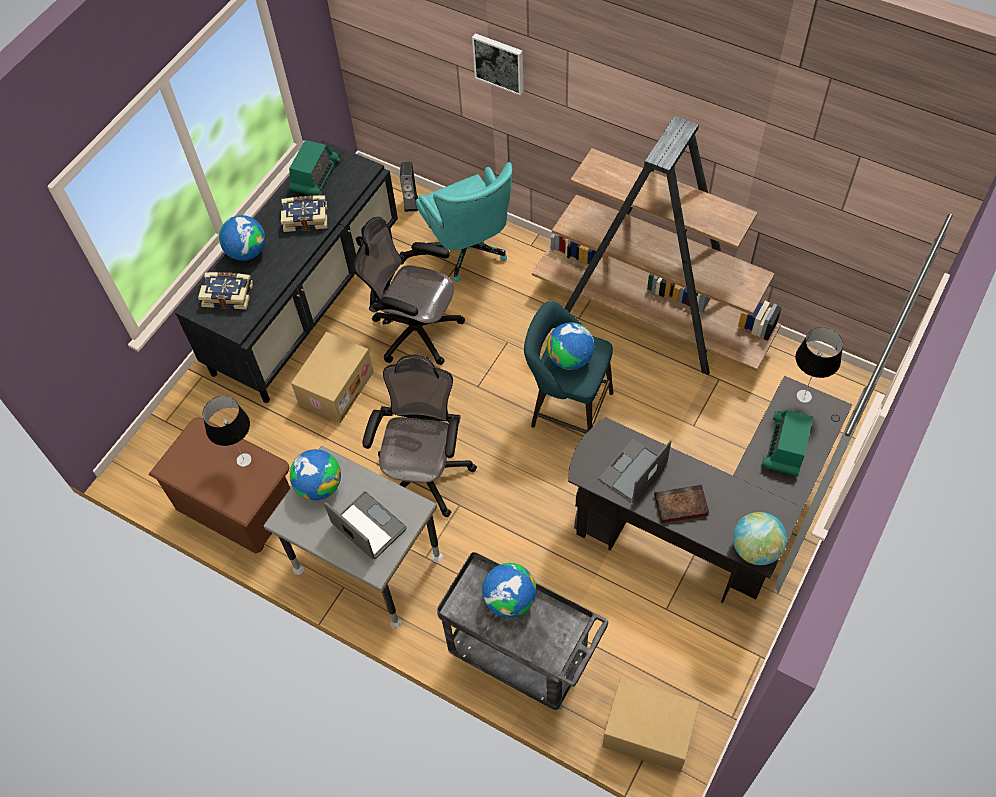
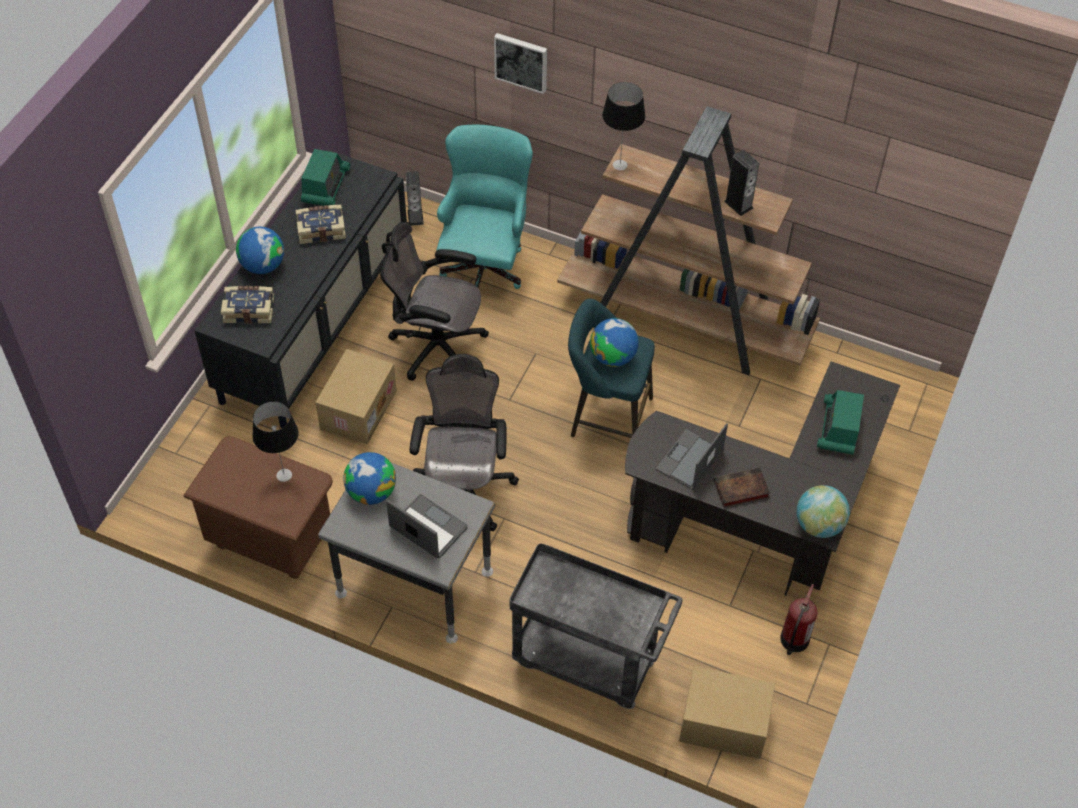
camera: 10 degrees left, 5 degrees down
turquoise office chair [416,162,512,282] -> turquoise office chair turned 135 degrees counterclockwise [436,125,533,289]
globe [482,563,537,618] -> none
table lamp [795,327,843,403] -> table lamp moved to [602,82,645,170]
none -> speaker [724,150,759,216]
none -> fire extinguisher [780,584,818,655]

